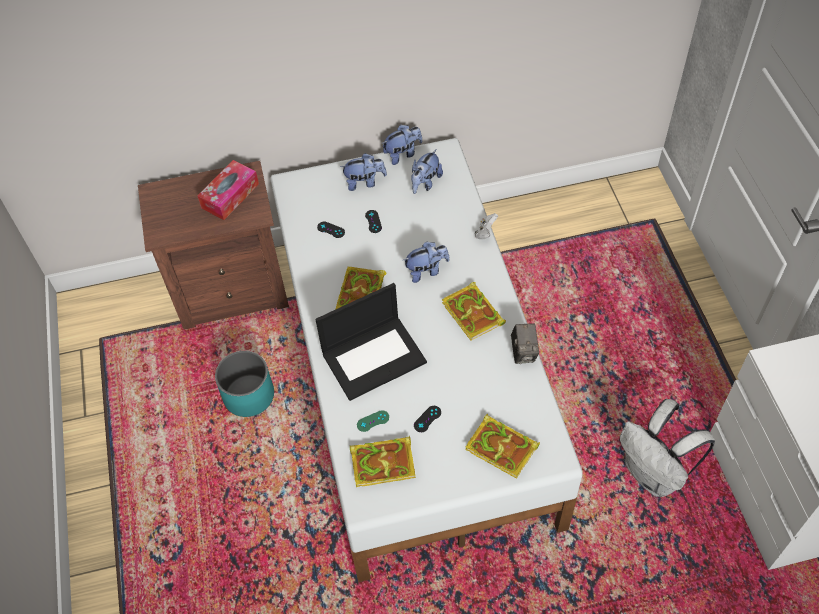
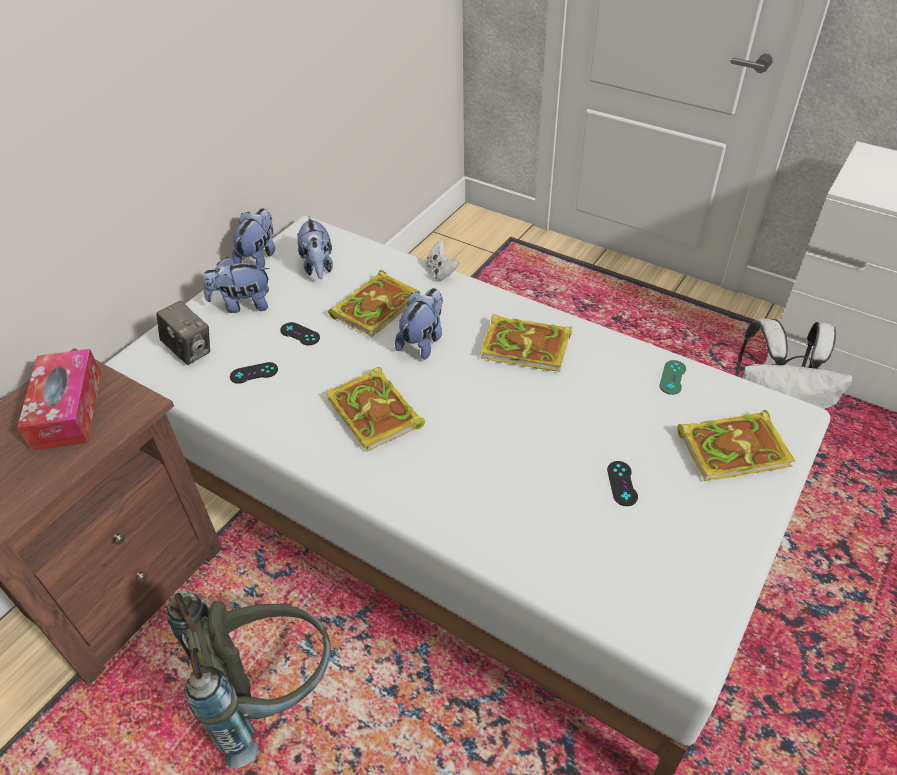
camera: 45 degrees left, 10 degrees down
turquoise planter [215,351,274,417] -> grey backpack [165,591,331,768]
laptop [316,283,427,401] -> none
plush toy [340,153,387,191] -> plush toy turned 135 degrees counterclockwise [203,257,270,313]
book [350,436,416,487] -> book moved to [328,270,420,337]
green game controller [357,410,389,432] -> green game controller moved to [659,360,686,395]
camera [511,323,539,364] -> camera moved to [156,301,210,365]

